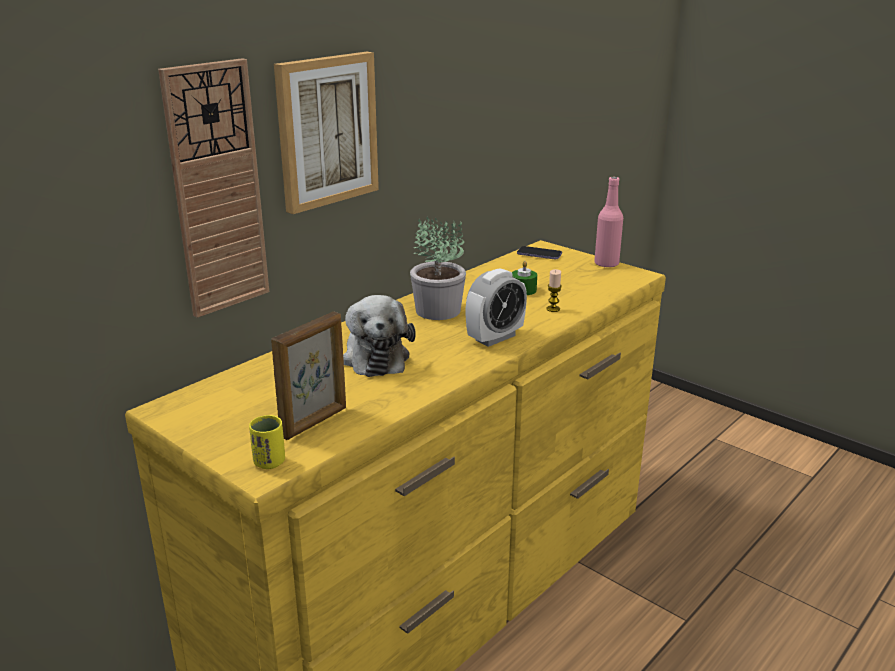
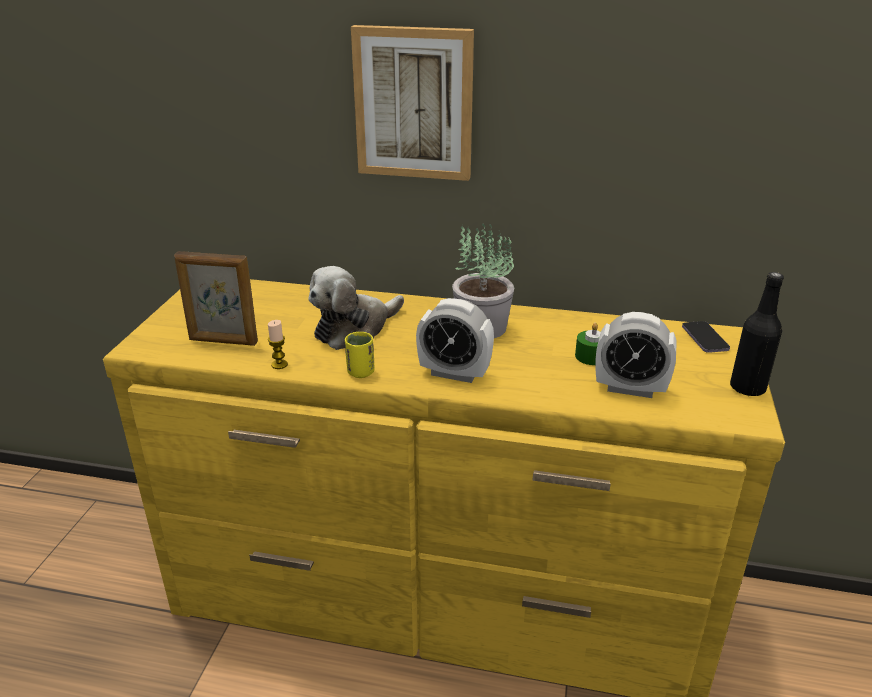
camera: 60 degrees right, 5 degrees up
wall clock [158,58,269,318] -> none
yellow cup [249,415,285,469] -> yellow cup moved to [345,332,375,378]
candle [546,269,562,312] -> candle moved to [268,320,288,369]
pink bottle [594,177,623,268] -> black bottle [730,272,784,396]
none -> alarm clock [595,312,677,398]

